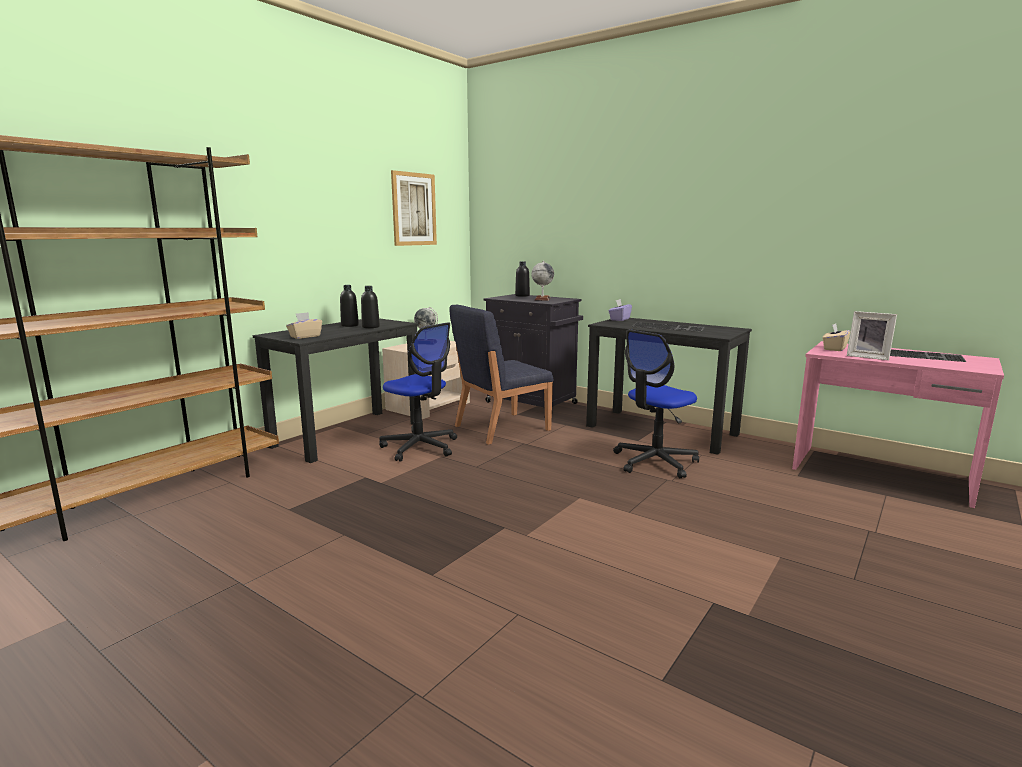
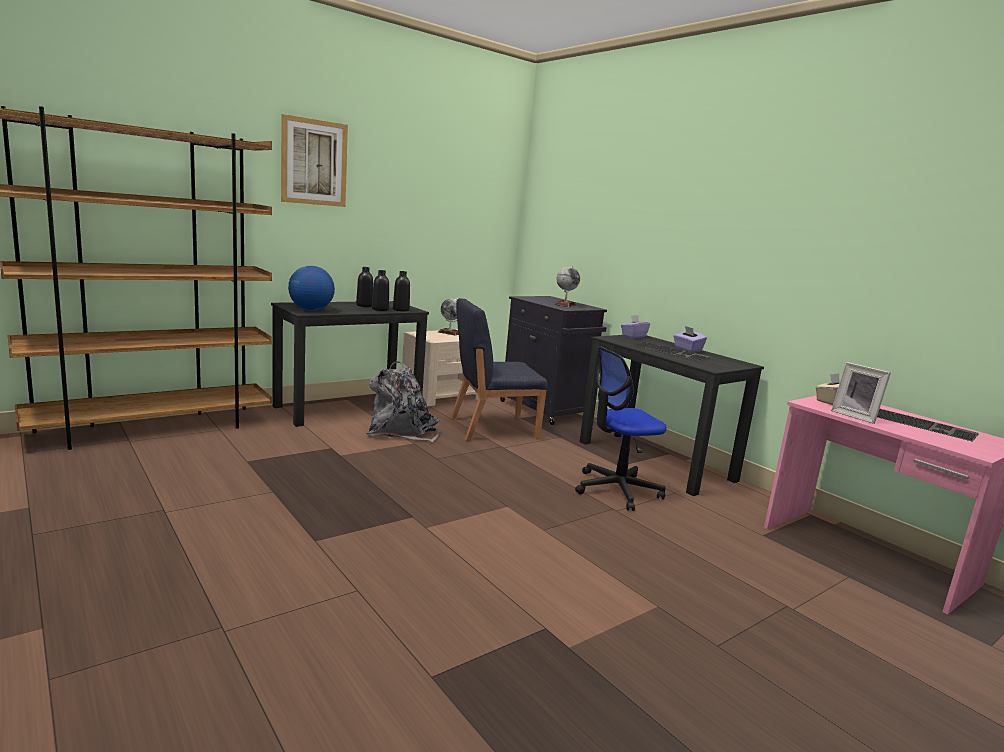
camera: 15 degrees right, 0 degrees up
beige tissue box [286,312,322,339] -> globe [288,266,335,311]
office chair [379,322,457,462] -> grey backpack [366,361,440,442]
picture [391,170,437,246] -> picture moved to [281,114,348,207]
black bottle [515,261,530,297] -> black bottle moved to [393,271,410,311]
none -> purple tissue box [674,326,707,352]

